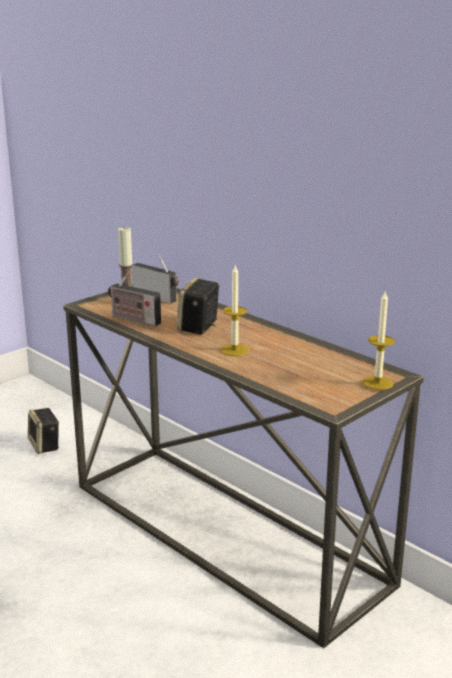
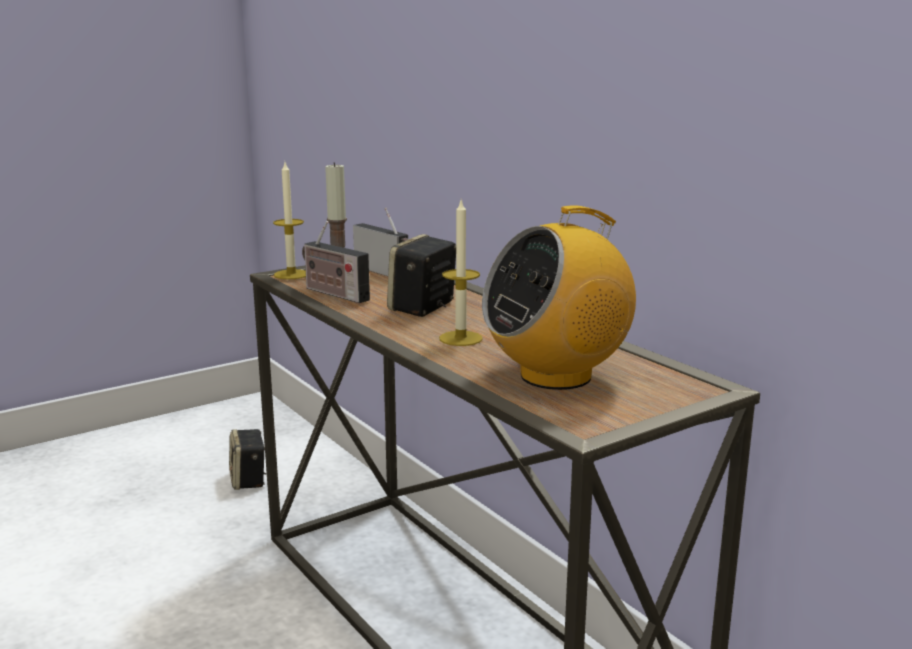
camera: 10 degrees right, 5 degrees down
candle [363,292,395,390] -> candle moved to [273,162,306,279]
none -> radio [482,205,636,390]

